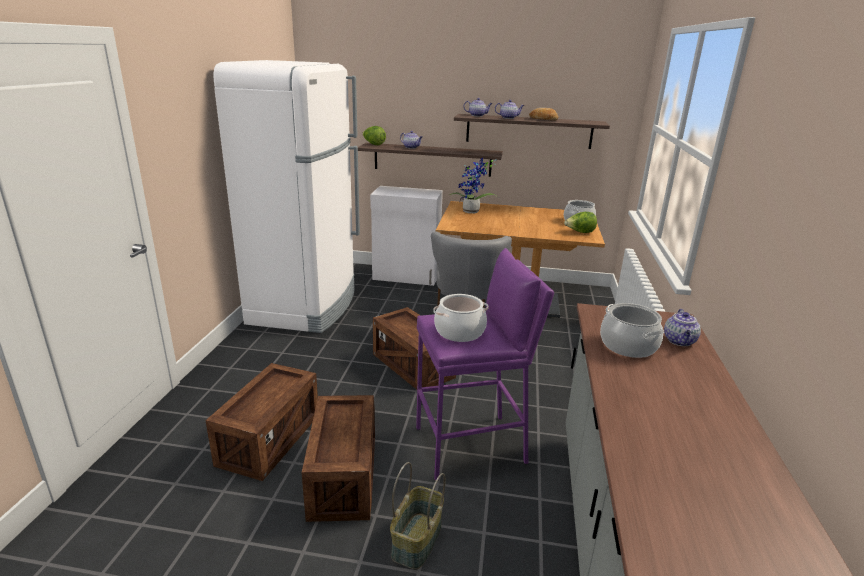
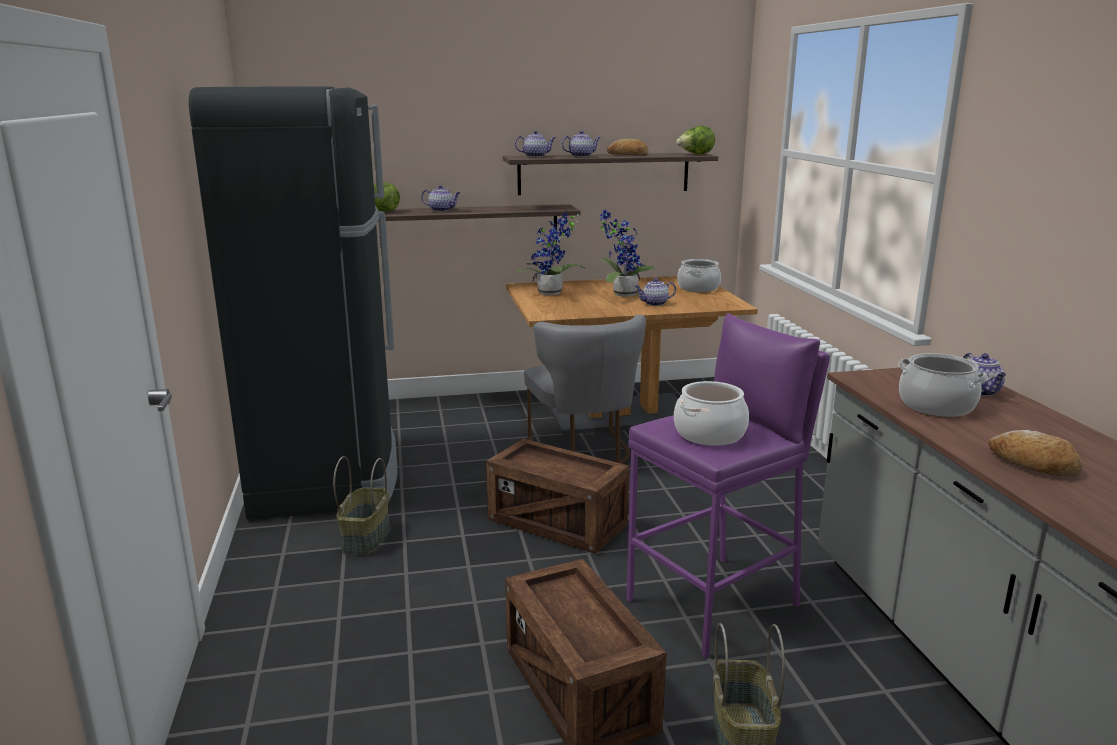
camera: 20 degrees left, 5 degrees down
crate [205,363,318,481] -> none
white fridge [213,60,360,333] -> black fridge [189,87,398,520]
white cabinet [370,186,443,286] -> none
lettuce [564,212,597,233] -> lettuce moved to [676,126,715,155]
none -> basket [333,456,390,555]
none -> potted plant [598,210,654,297]
none -> teapot [635,278,676,306]
none -> bread [988,430,1083,476]

